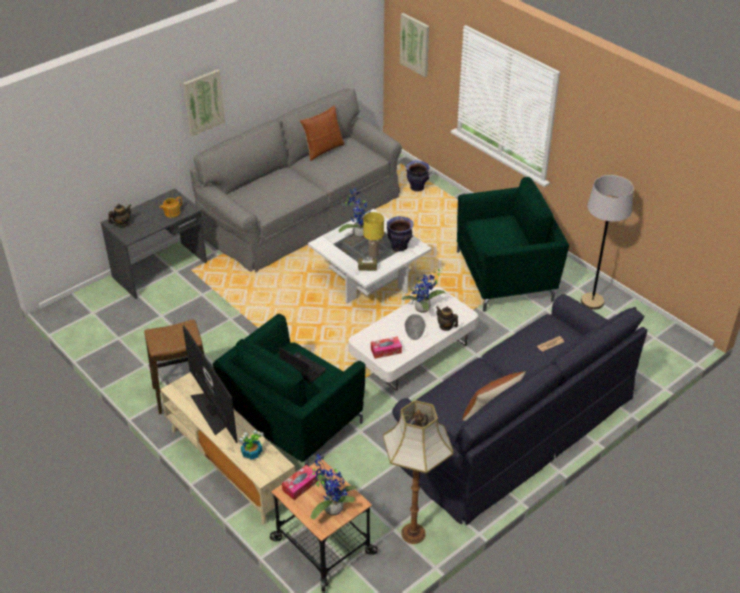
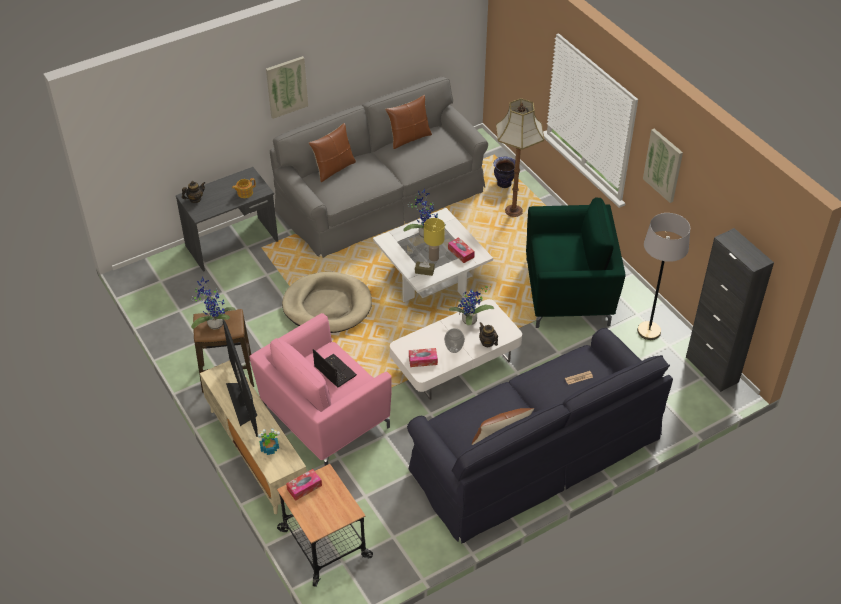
camera: 10 degrees right, 5 degrees up
green armchair [213,314,366,466] -> pink armchair [250,313,392,466]
potted plant [310,454,357,520] -> potted plant moved to [191,277,236,330]
floor lamp [383,400,454,544] -> floor lamp moved to [496,98,544,217]
vase [387,216,414,252] -> tissue box [448,237,475,263]
picture [400,13,429,77] -> picture moved to [643,129,683,203]
none -> beige dog bed [282,272,372,333]
none -> brown pillow [309,123,356,182]
none -> black cabinet [686,228,774,392]

